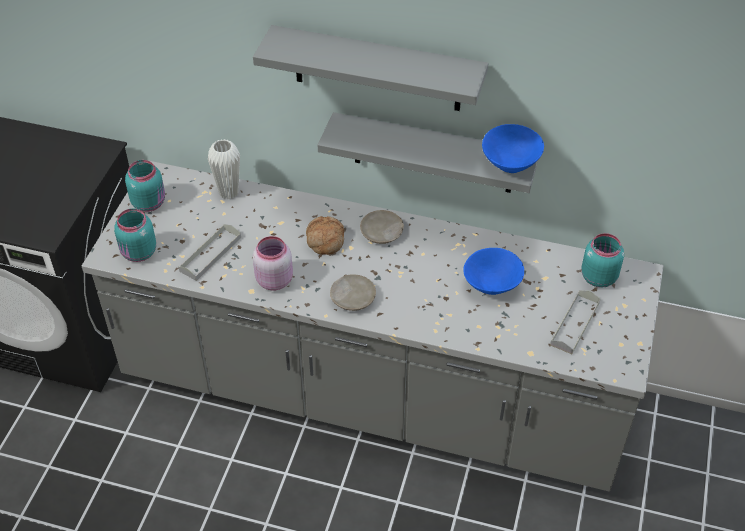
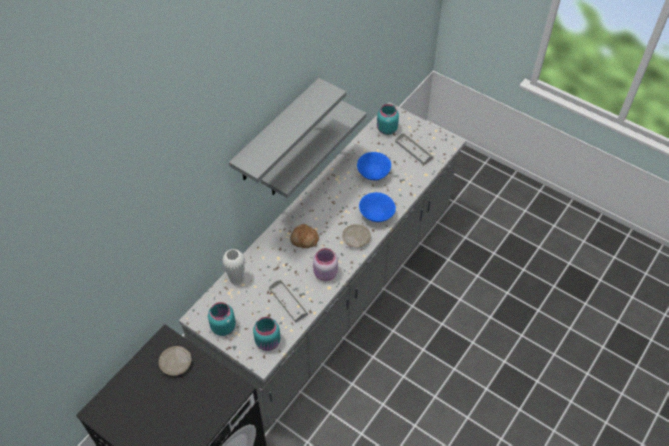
camera: 70 degrees left, 5 degrees up
beige plate [360,210,404,244] -> beige plate moved to [159,346,191,376]
blue bowl [482,124,544,173] -> blue bowl moved to [359,192,396,222]

